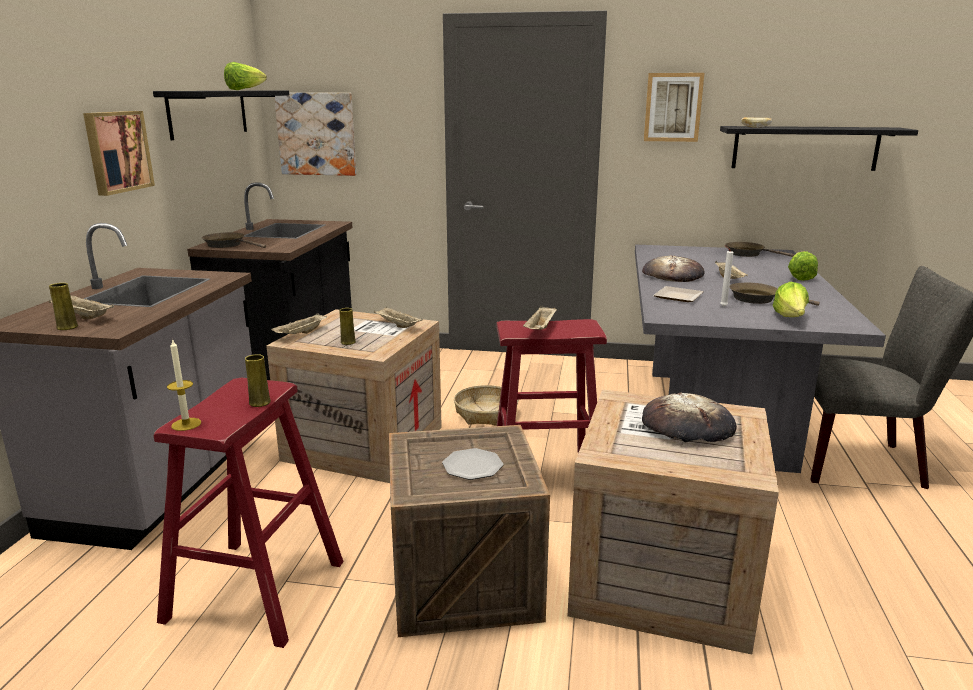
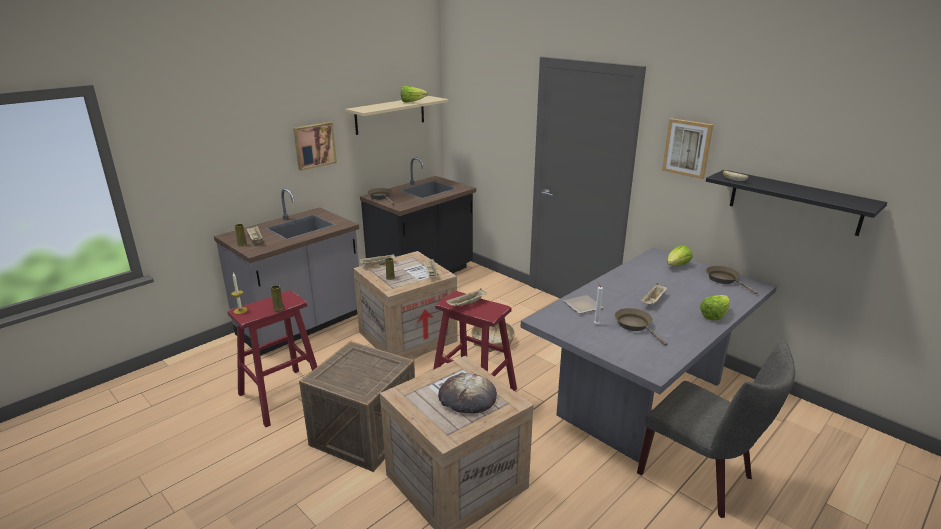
camera: 35 degrees right, 5 degrees up
black shelf [153,91,289,140] -> beige shelf [345,96,449,135]
picture [274,93,356,176] -> none
plate [442,448,503,480] -> none
bread [642,255,705,282] -> none
lettuce [773,282,809,317] -> lettuce moved to [667,245,693,265]

